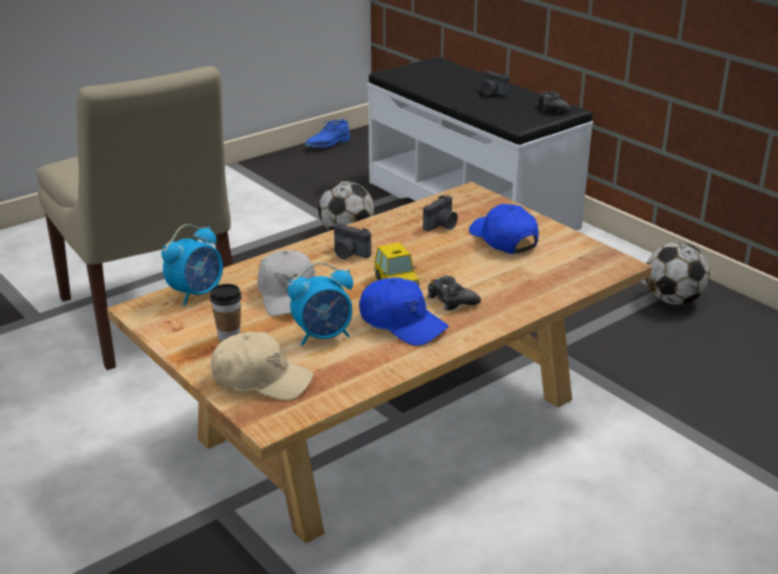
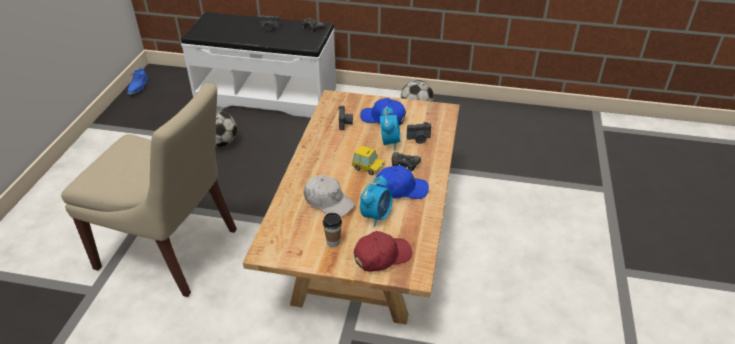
camera: 40 degrees left, 10 degrees up
alarm clock [161,224,223,306] -> alarm clock moved to [380,106,400,151]
beige cap [211,332,314,401] -> red cap [354,231,412,272]
camera [334,223,371,260] -> camera moved to [407,122,431,144]

